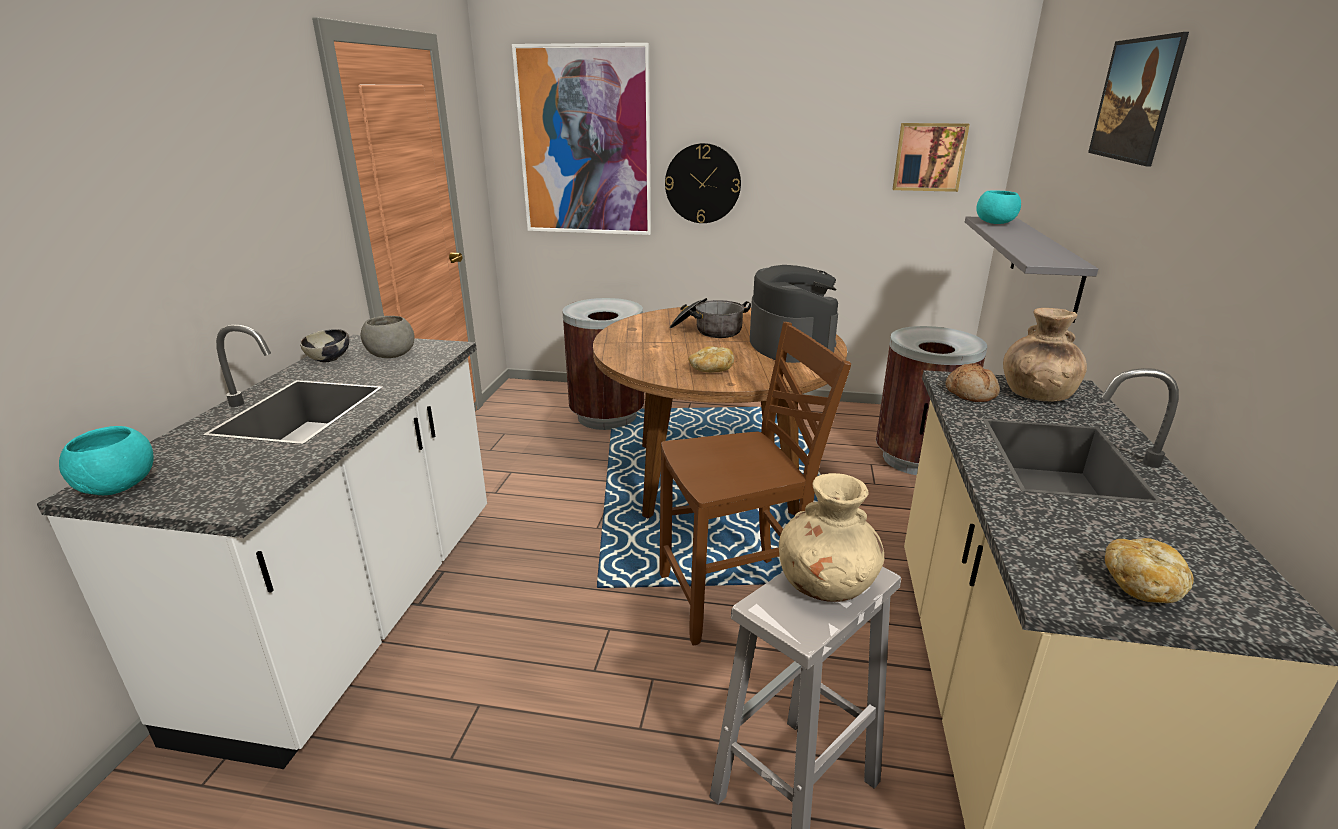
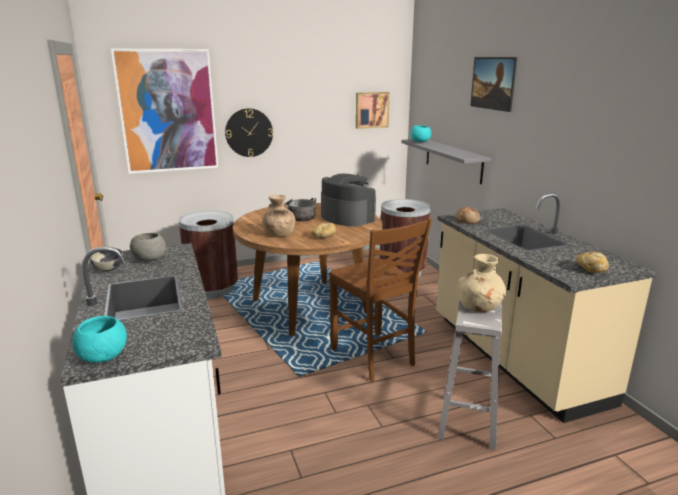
camera: 30 degrees left, 5 degrees down
brown chair [660,322,851,645] -> brown chair turned 105 degrees clockwise [329,218,432,382]
brown vase [1003,308,1087,401] -> brown vase moved to [262,195,296,236]

